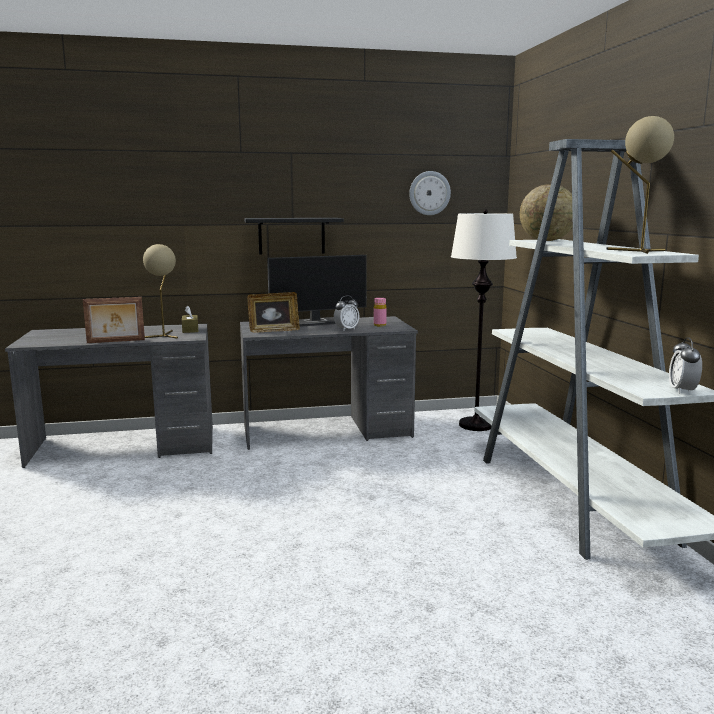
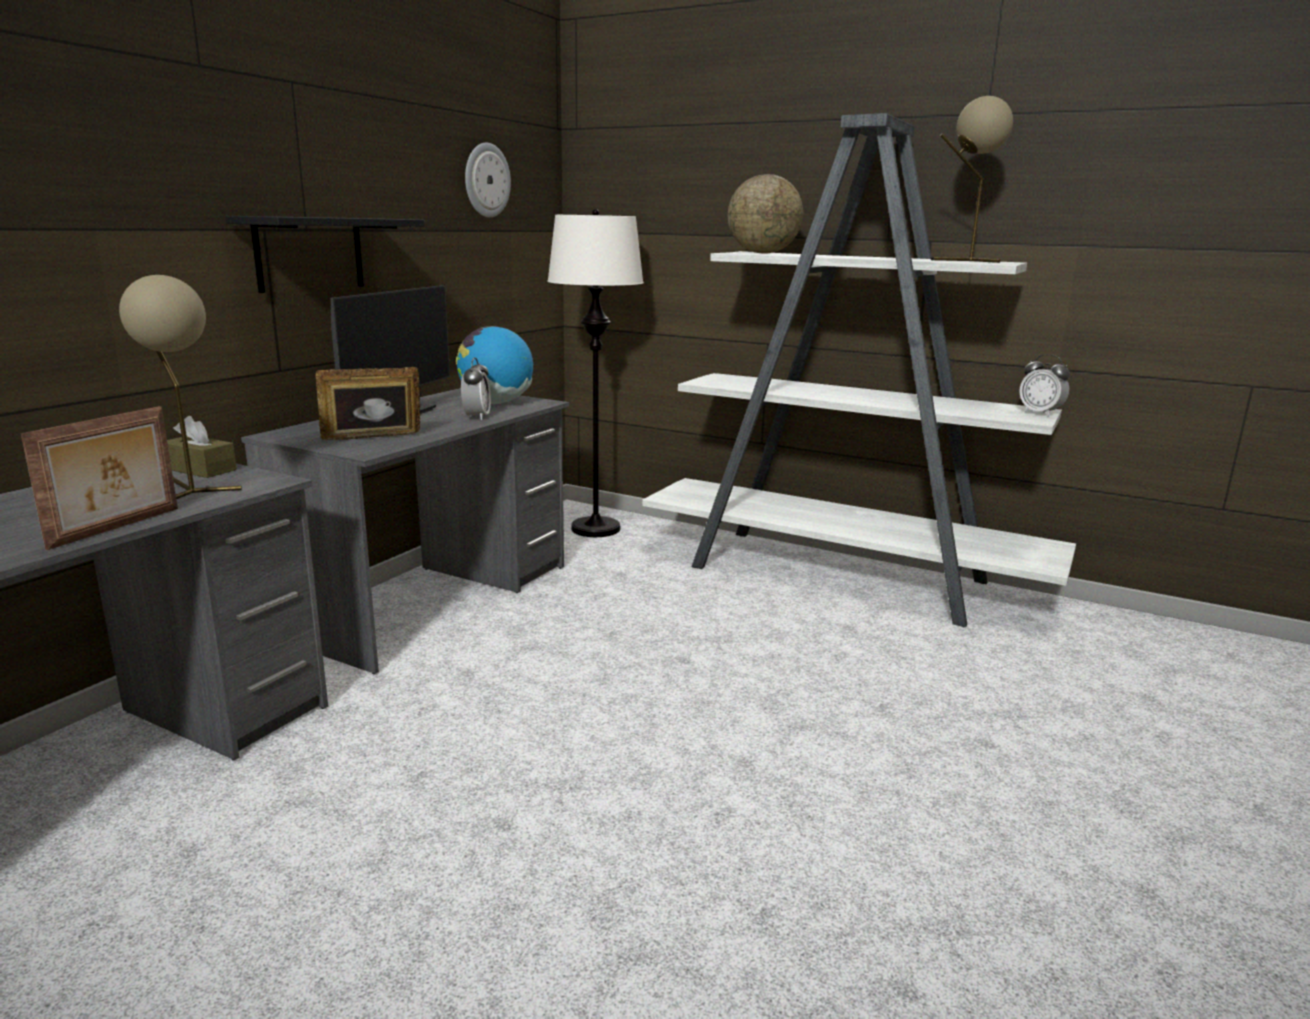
camera: 50 degrees left, 5 degrees up
picture frame [247,292,300,333] -> picture frame turned 135 degrees counterclockwise [316,367,420,440]
pink bottle [374,298,387,326] -> globe [456,326,533,404]

